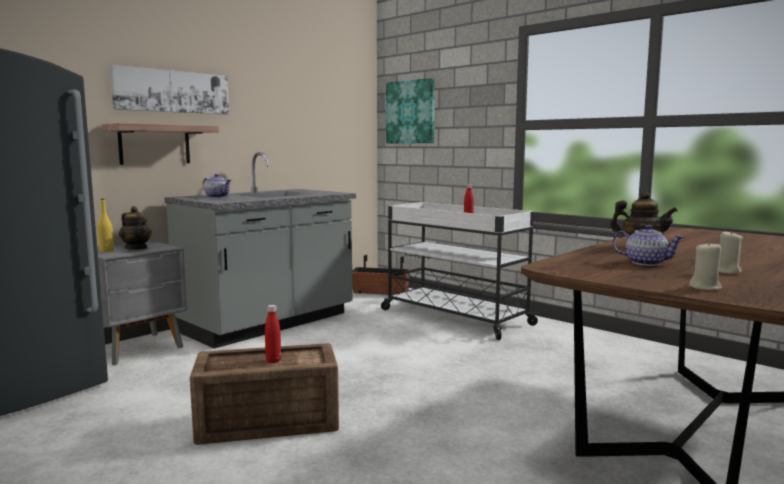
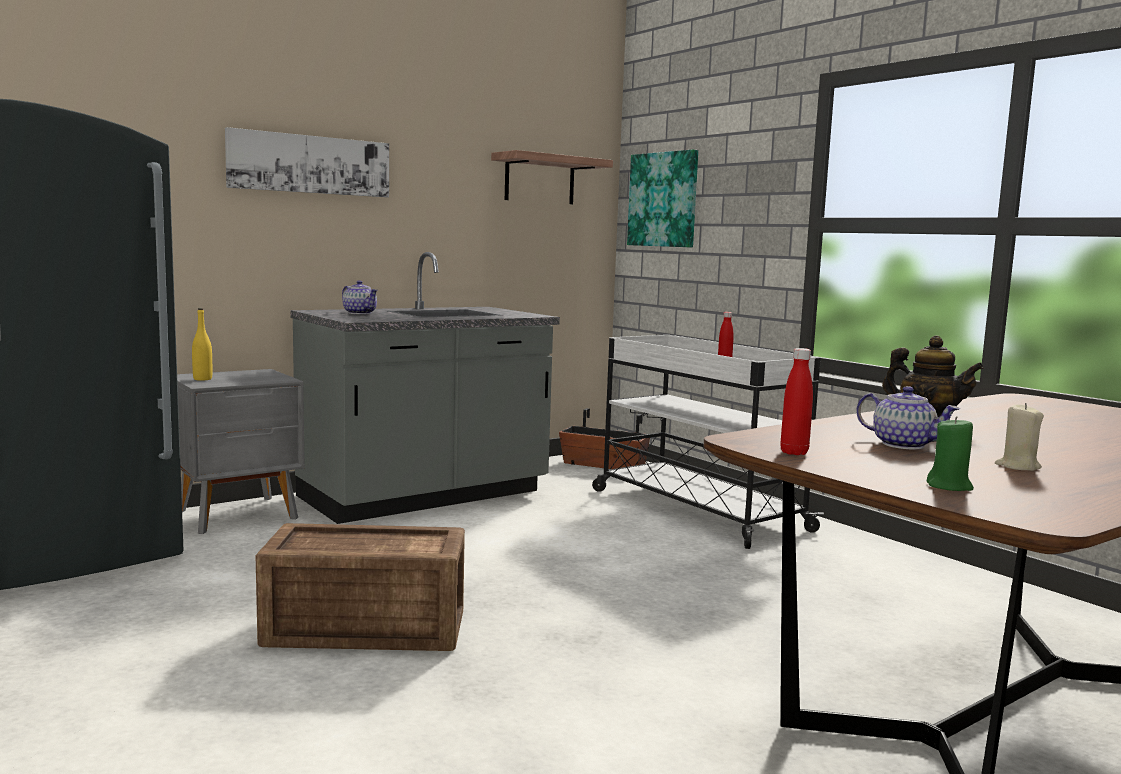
camera: 10 degrees right, 0 degrees up
shelf [102,123,219,165] -> shelf moved to [491,150,613,204]
teapot [119,206,152,249] -> none
red bottle [265,305,281,363] -> red bottle moved to [780,348,813,455]
beige candle [689,241,722,290] -> green candle [927,416,974,491]

